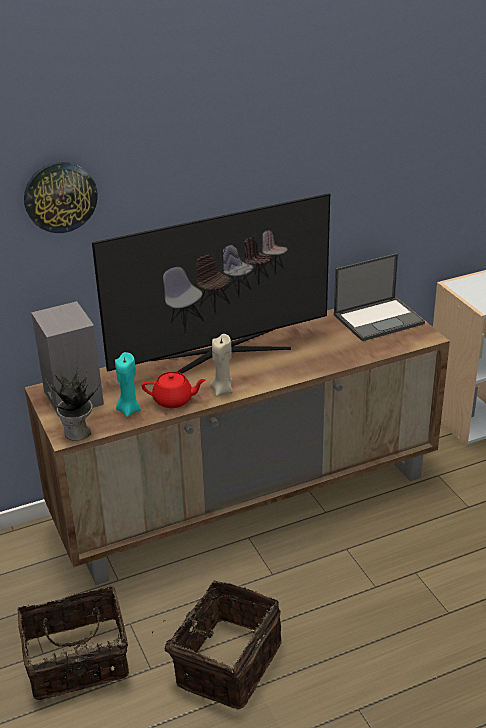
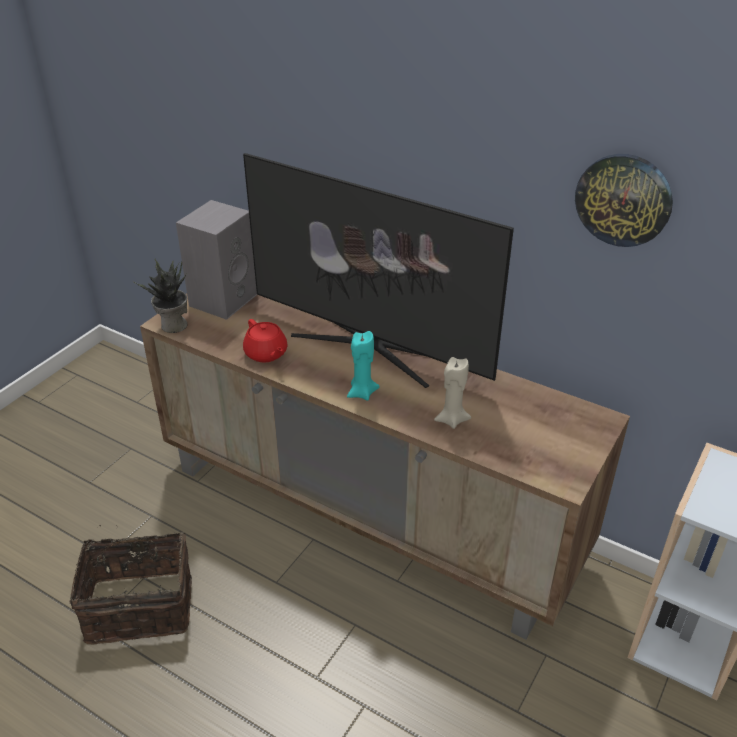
camera: 55 degrees right, 5 degrees up
basket [17,586,129,700] -> none
wall clock [24,162,98,233] -> wall clock moved to [575,154,673,247]
turquoise candle [115,352,141,417] -> turquoise candle moved to [347,331,380,401]
beige candle [210,334,233,396] -> beige candle moved to [434,357,471,429]
laptop [334,253,425,341] -> none

